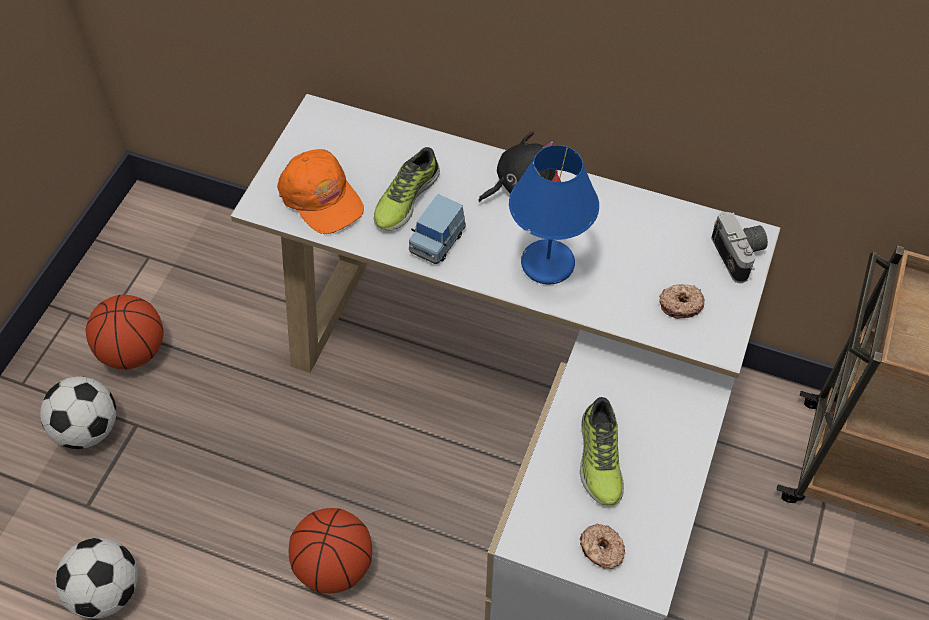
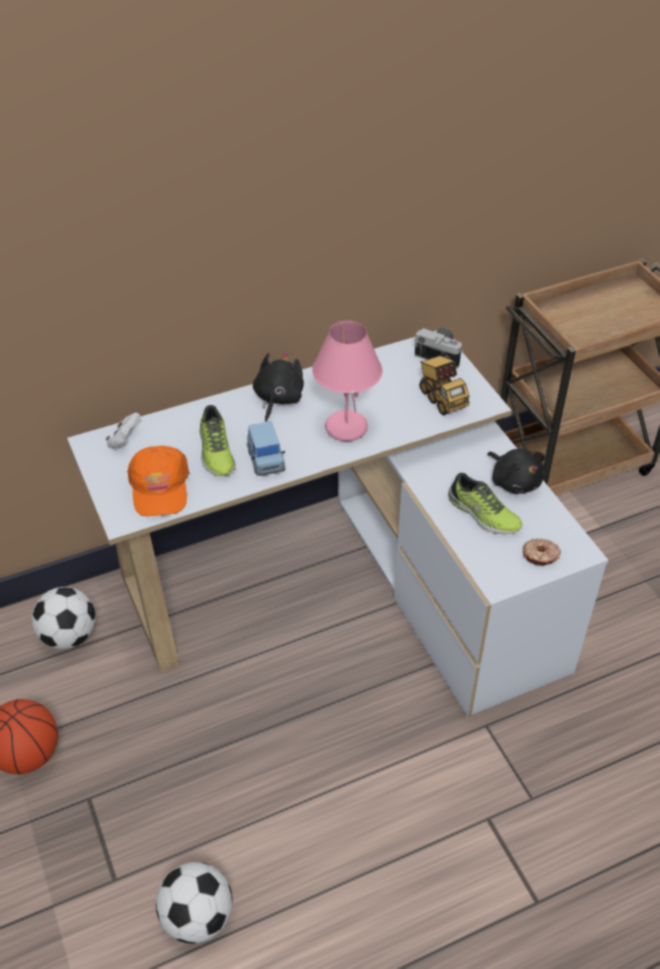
camera: 45 degrees left, 10 degrees down
football [40,376,117,449] -> football moved to [32,587,96,649]
orange cap [277,149,364,234] -> orange cap turned 75 degrees clockwise [127,446,189,516]
basketball [289,508,372,593] -> none
blue table lamp [509,145,599,284] -> pink table lamp [312,321,382,441]
donut [659,284,704,319] -> toy truck [419,356,469,415]
none -> white game controller [106,412,140,449]
none -> black plush toy [487,449,545,494]

